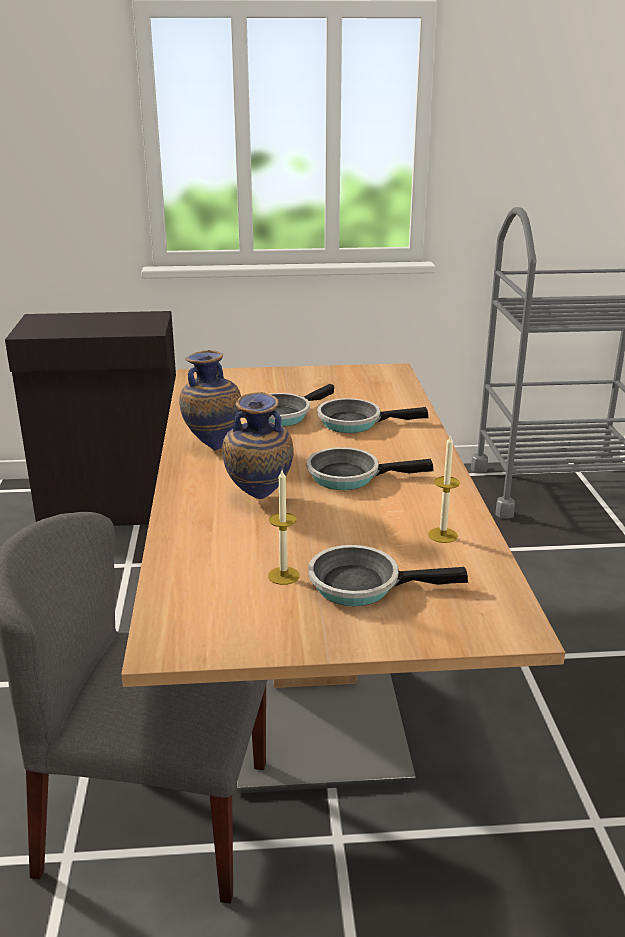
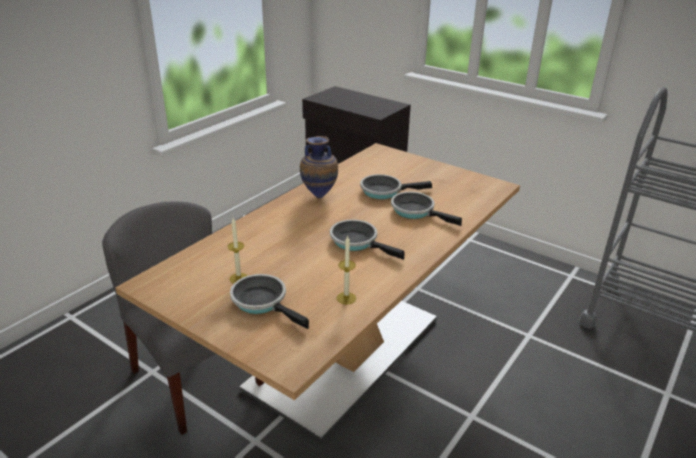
camera: 40 degrees right, 5 degrees up
vase [223,392,294,499] -> none

